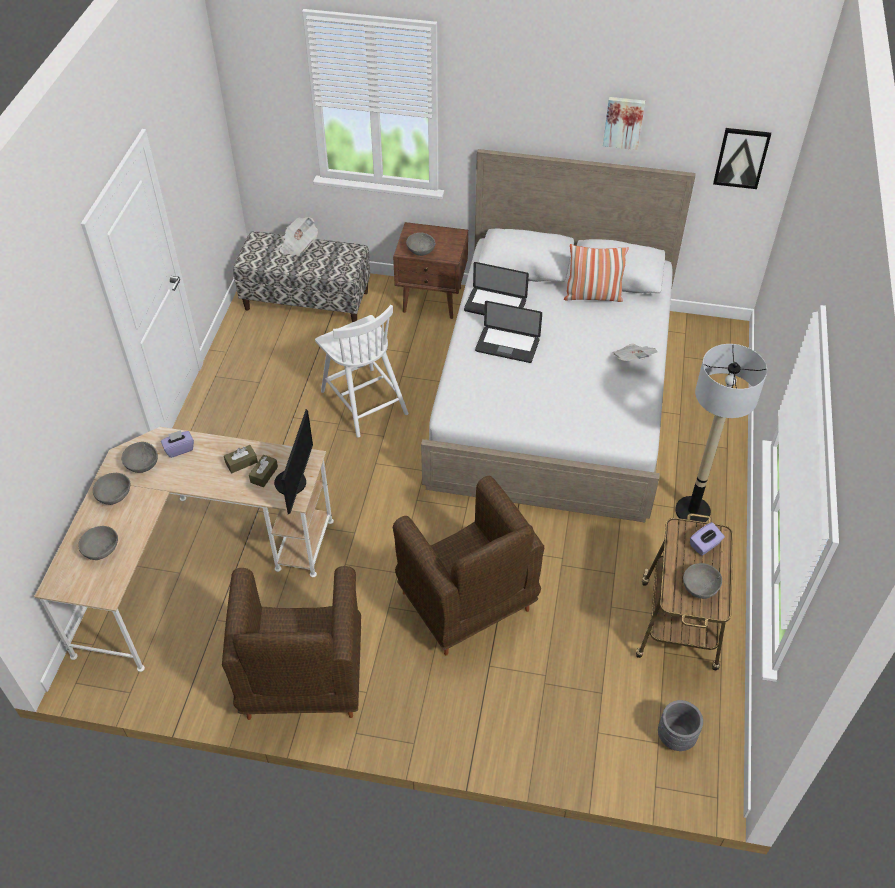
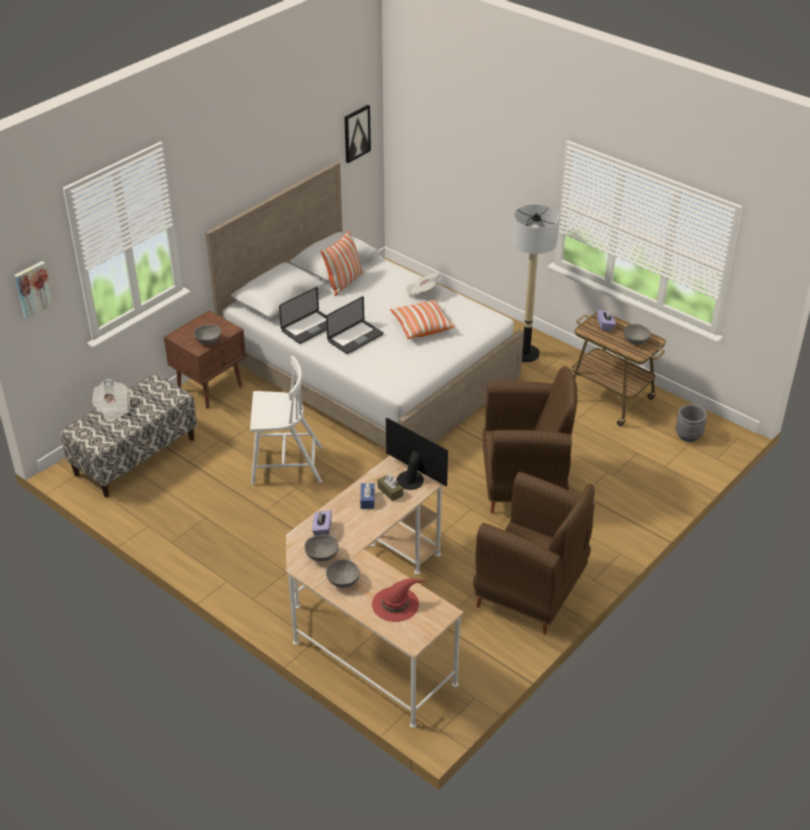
camera: 60 degrees left, 10 degrees down
grey bowl [79,526,118,560] -> red hat [372,579,427,622]
brown tissue box [224,445,258,473] -> blue tissue box [360,482,375,509]
picture [603,97,645,150] -> picture moved to [14,261,54,319]
none -> pillow [390,299,455,339]

